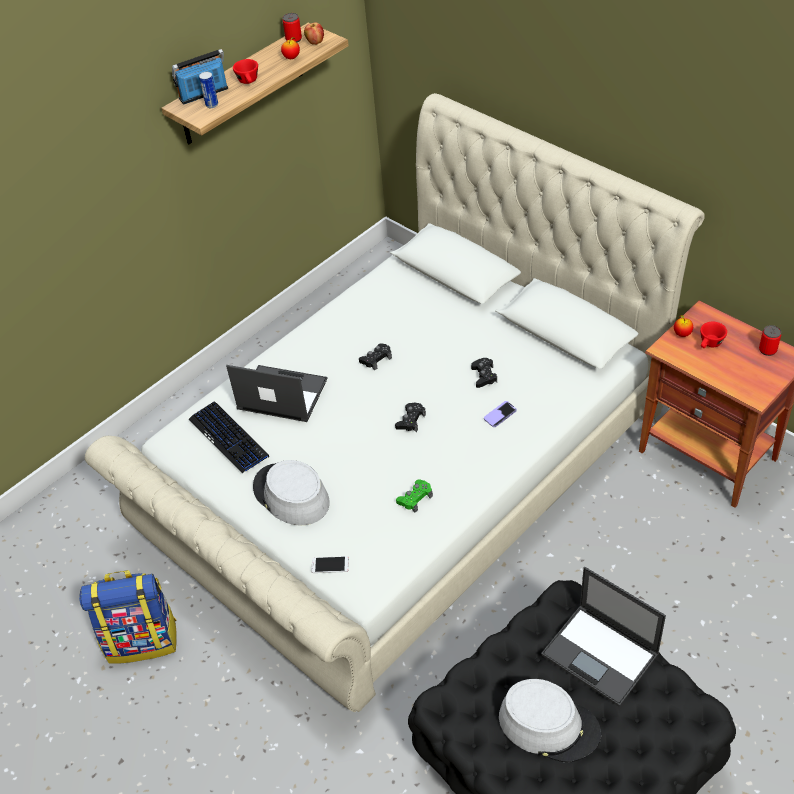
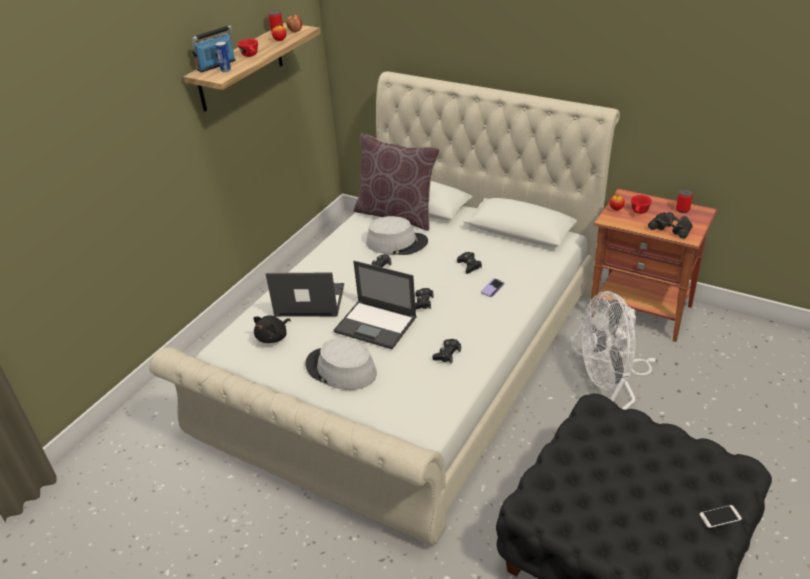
camera: 15 degrees left, 10 degrees down
backpack [79,570,177,664] -> none
keyboard [188,401,269,474] -> black plush toy [254,315,291,343]
phone [311,556,349,573] -> phone moved to [699,505,742,528]
green game controller [396,480,433,512] -> black game controller [432,339,461,364]
grey hat [499,679,601,762] -> grey hat moved to [367,216,428,255]
laptop [541,567,666,707] -> laptop moved to [333,261,417,349]
none -> brown pillow [354,134,440,231]
none -> white fan [571,291,658,410]
none -> black binoculars [648,212,693,239]

